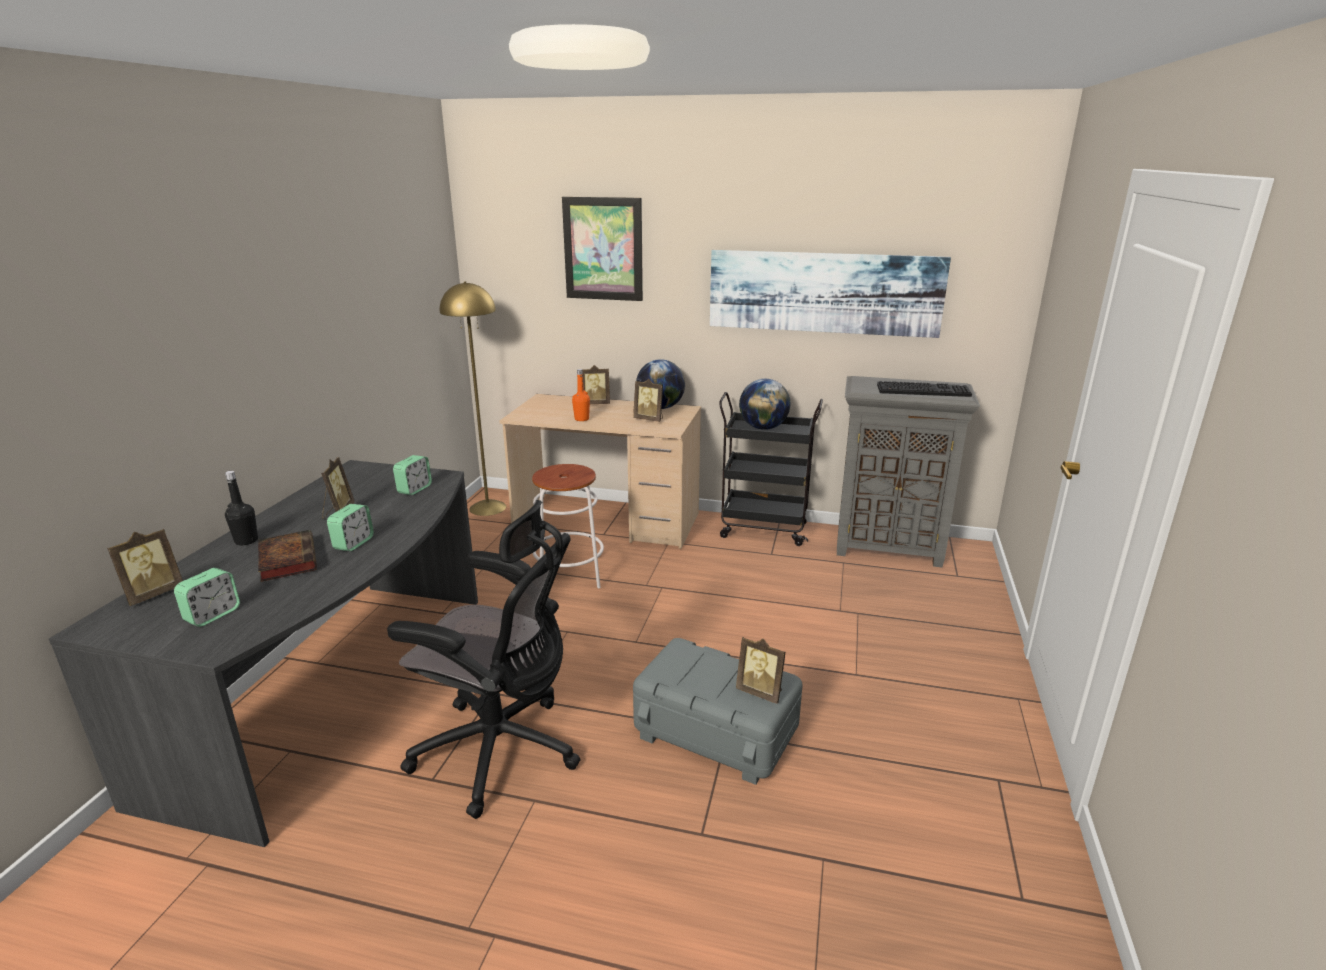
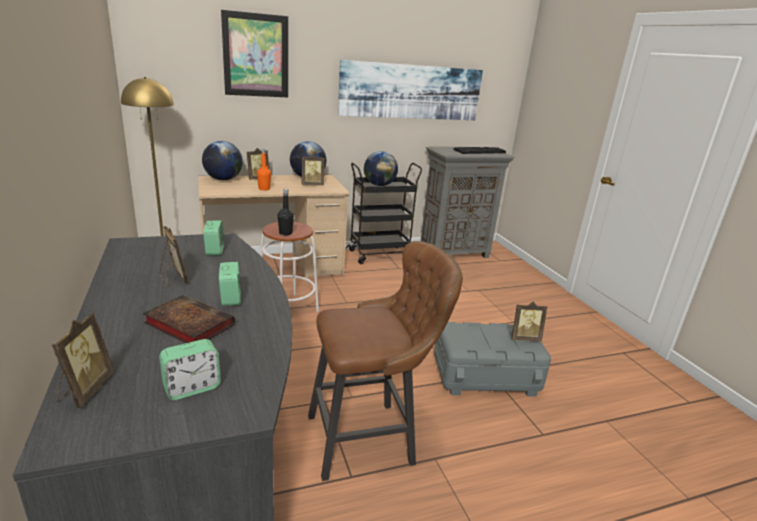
camera: 35 degrees left, 0 degrees up
alarm clock [174,568,240,627] -> alarm clock turned 60 degrees clockwise [159,339,221,400]
black bottle [225,471,258,545] -> black bottle moved to [278,189,294,235]
office chair [387,500,581,819] -> brown stool [308,241,463,481]
none -> globe [202,141,243,180]

